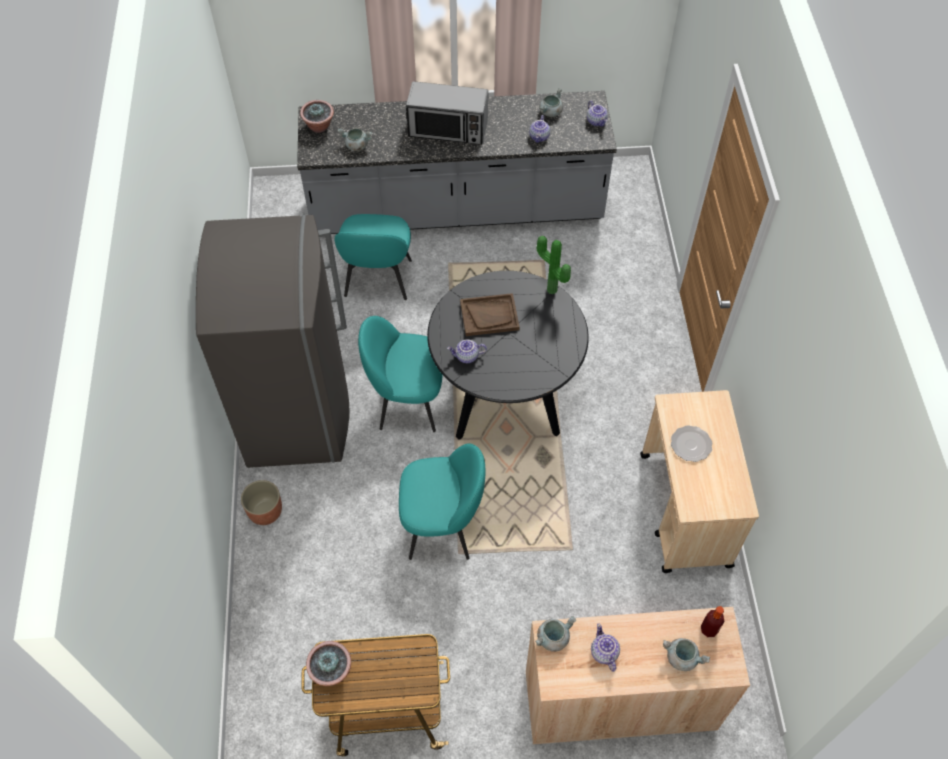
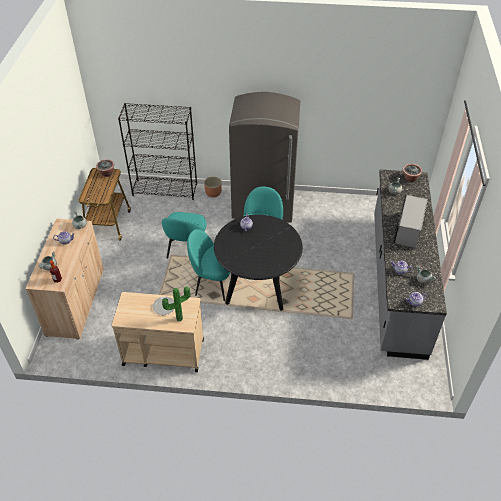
camera: 100 degrees right, 10 degrees down
turquoise chair [335,214,412,300] -> turquoise chair moved to [187,229,230,301]
brown tray [460,293,520,336] -> none
potted plant [537,236,571,294] -> potted plant moved to [162,287,190,321]
none -> black bookcase [118,103,197,200]

